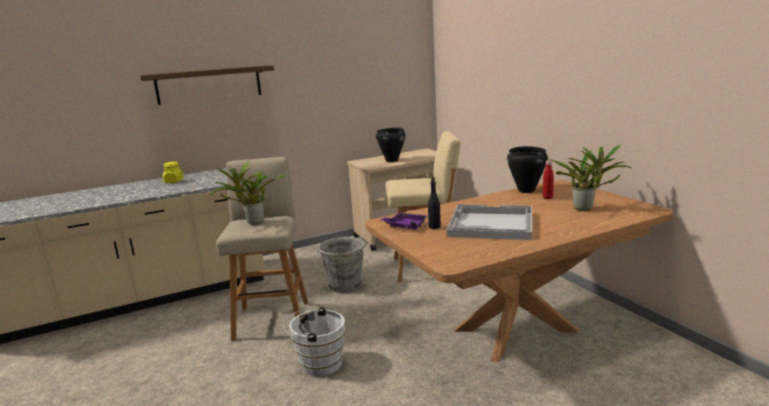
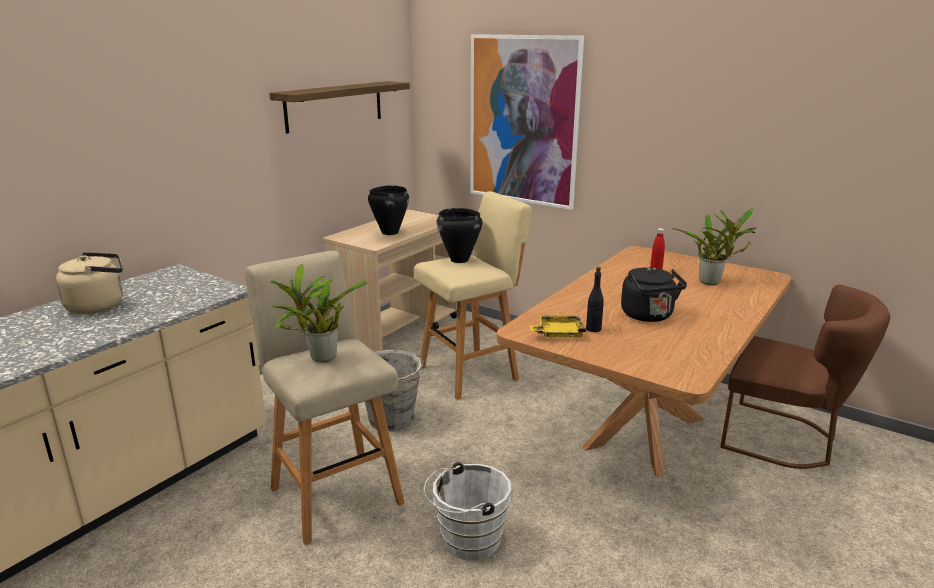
camera: 30 degrees left, 5 degrees up
shelf [140,65,274,105] -> shelf moved to [269,81,410,134]
yellow jar [163,162,184,183] -> beige kettle [56,252,123,314]
purple tray [381,212,427,230] -> yellow tray [529,315,586,337]
white tray [447,204,532,240] -> black kettle [621,267,687,322]
black cooking pot [507,146,548,193] -> black cooking pot moved to [437,208,483,263]
none -> picture [470,34,584,210]
none -> brown chair [720,285,890,469]

